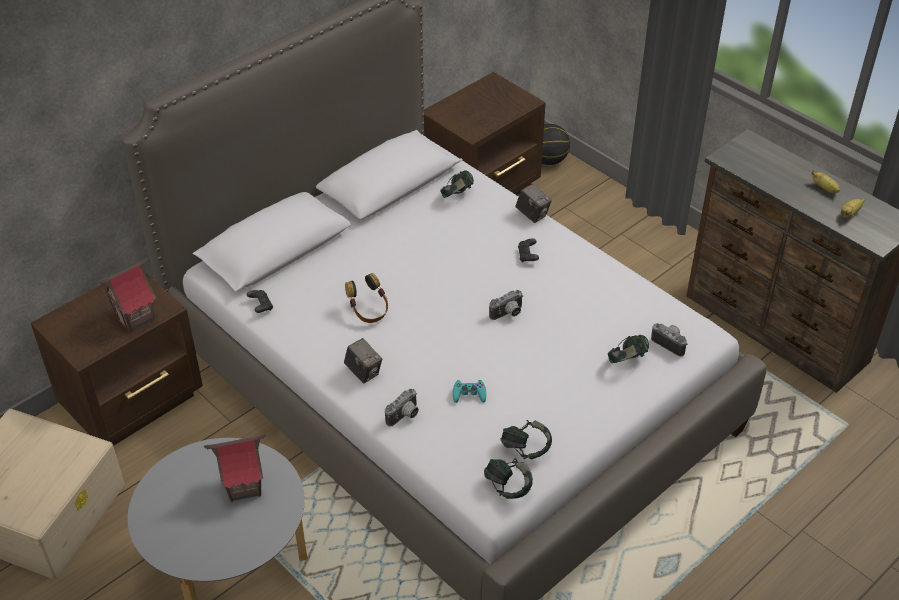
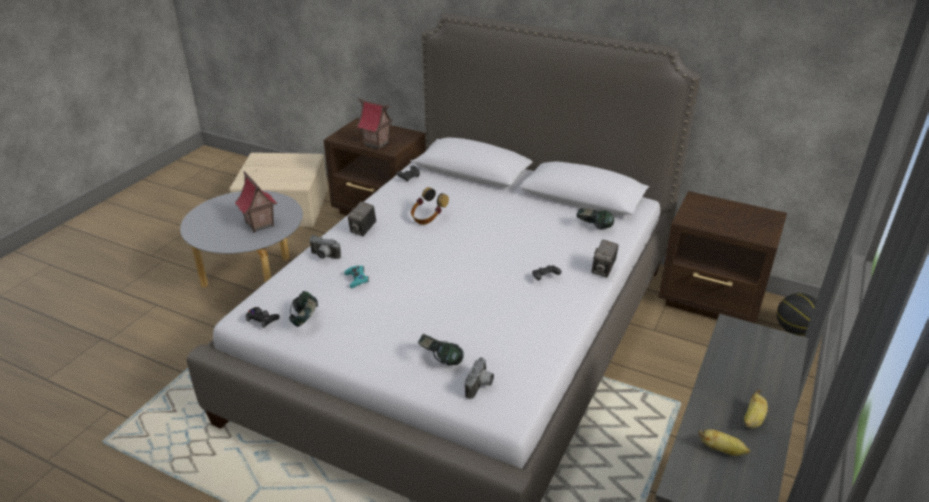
camera: 70 degrees right, 10 degrees down
headphones [484,458,533,499] -> black game controller [245,307,280,328]
camera [489,290,523,320] -> none

